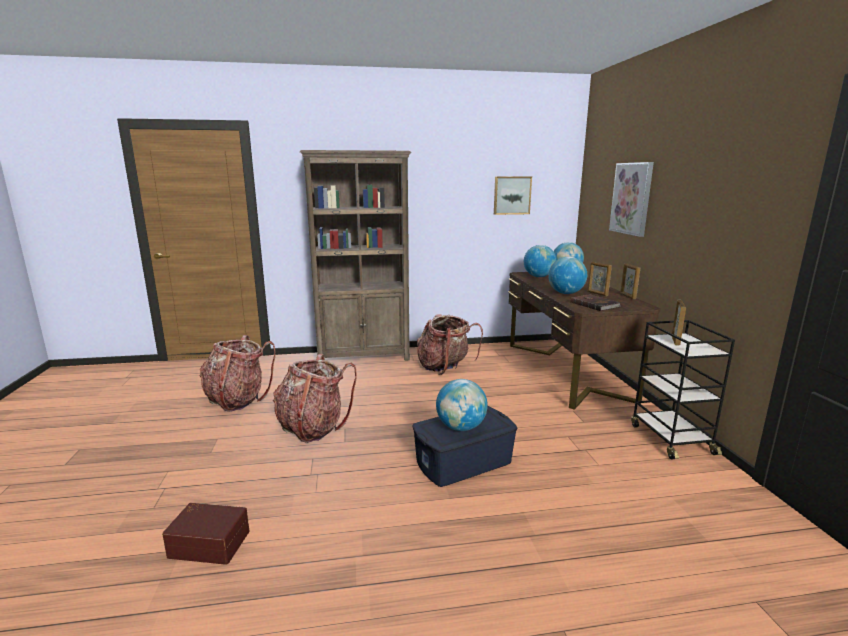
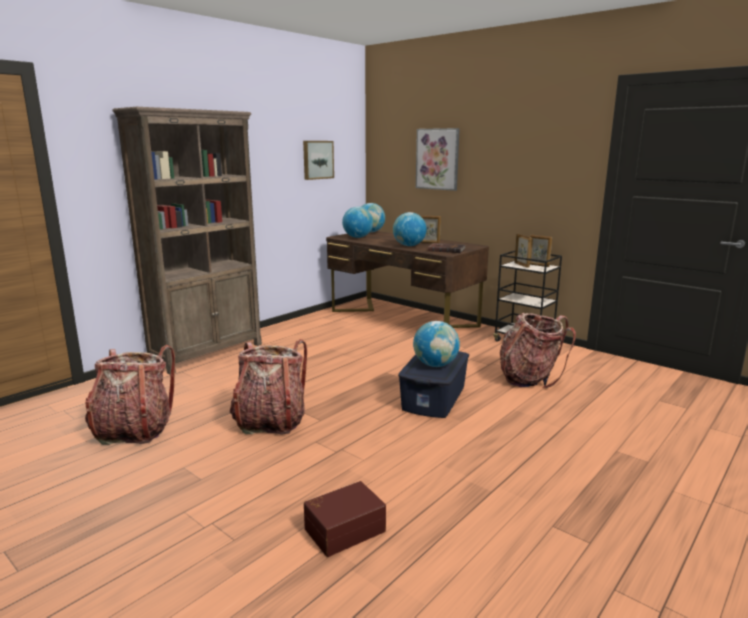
camera: 40 degrees left, 0 degrees up
backpack [417,314,483,375] -> backpack moved to [500,313,576,388]
picture frame [620,263,640,299] -> picture frame moved to [530,235,552,267]

